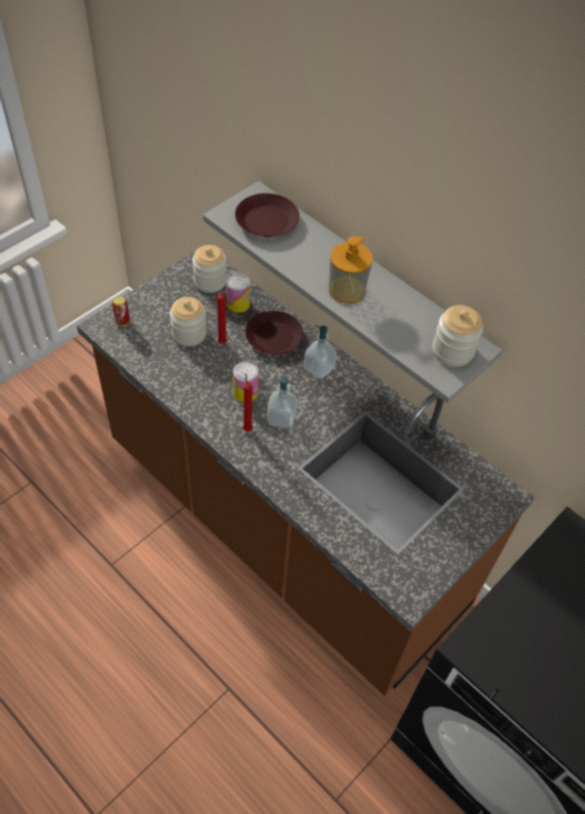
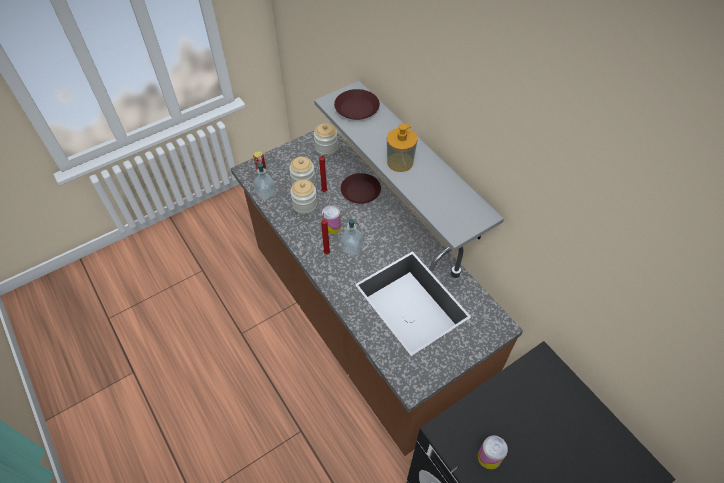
camera: 15 degrees right, 0 degrees up
can [226,274,250,313] -> can moved to [478,435,508,470]
soap dispenser [304,325,336,378] -> soap dispenser moved to [253,163,276,200]
jar [432,305,483,367] -> jar moved to [290,179,317,215]

